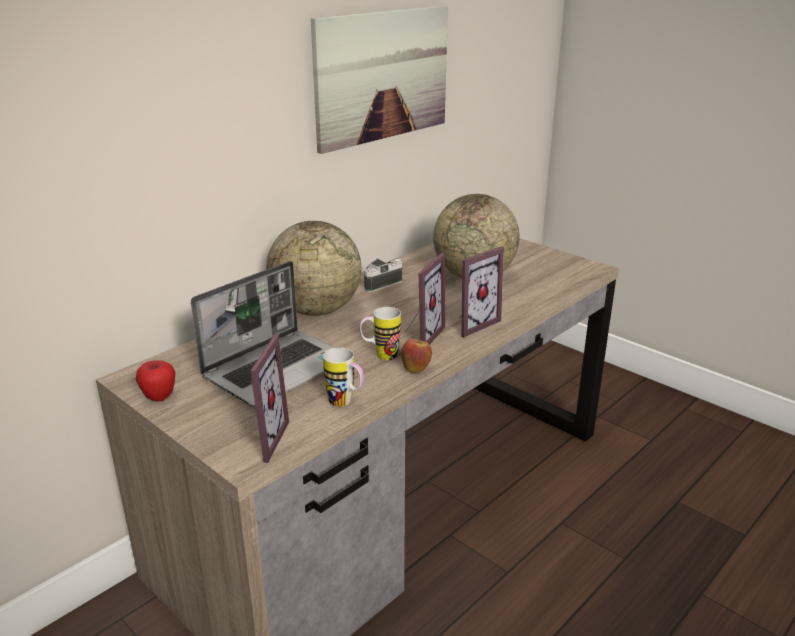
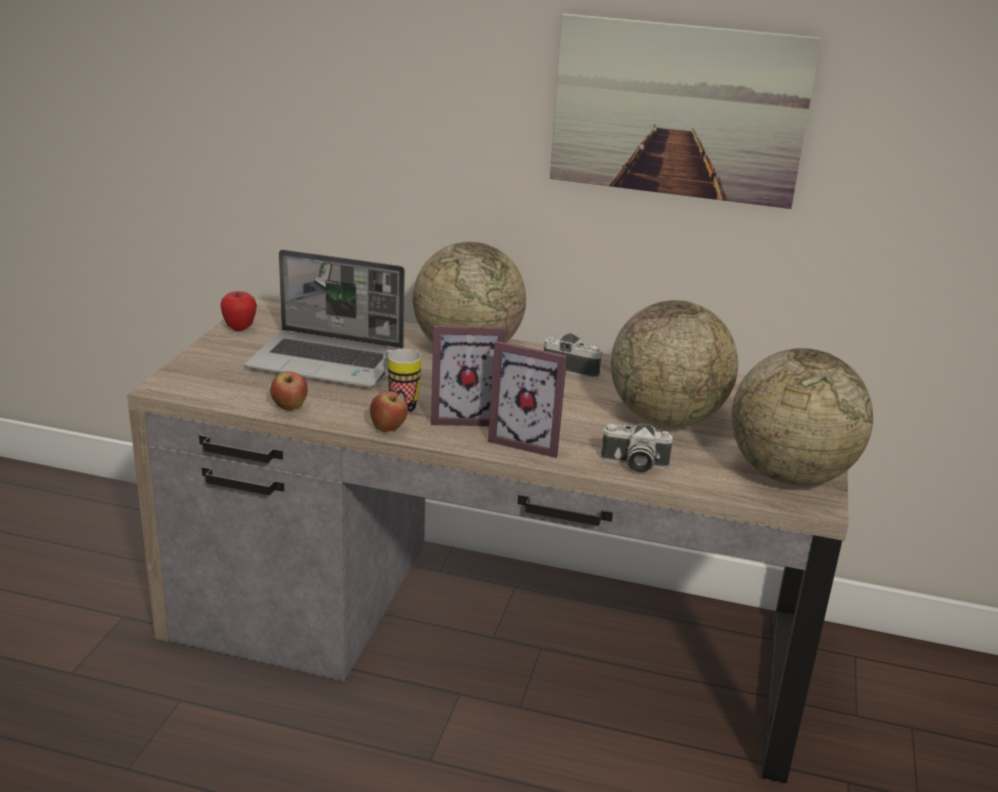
camera: 60 degrees right, 0 degrees up
picture frame [243,335,289,463] -> none
mug [323,347,364,407] -> apple [270,371,308,411]
none -> camera [601,423,673,473]
none -> globe [732,348,873,486]

